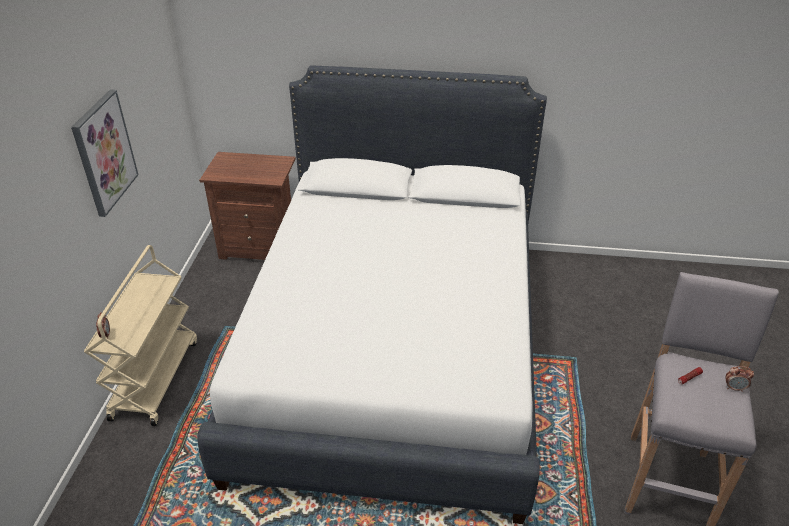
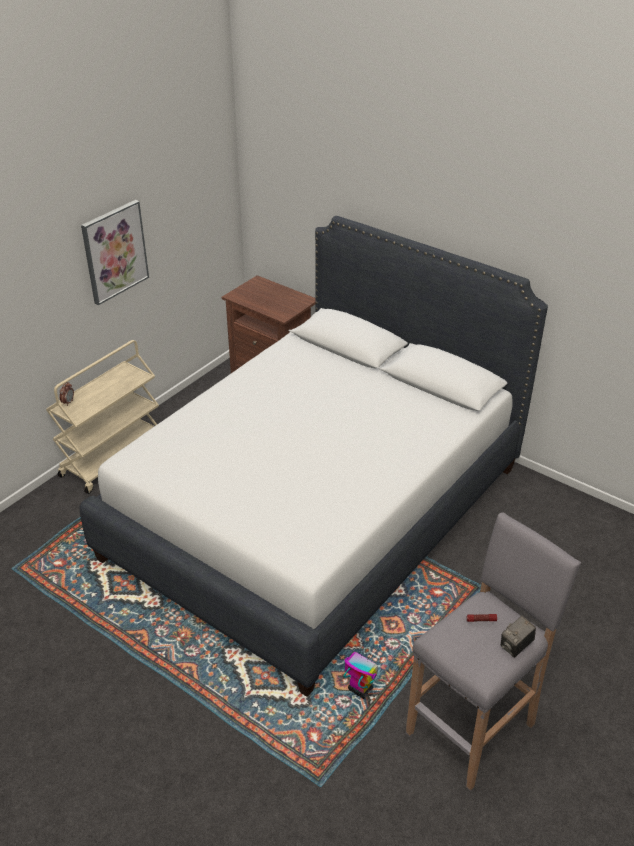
camera: 30 degrees right, 0 degrees up
alarm clock [726,366,754,392] -> camera [501,616,536,658]
none -> toy robot [343,638,382,699]

